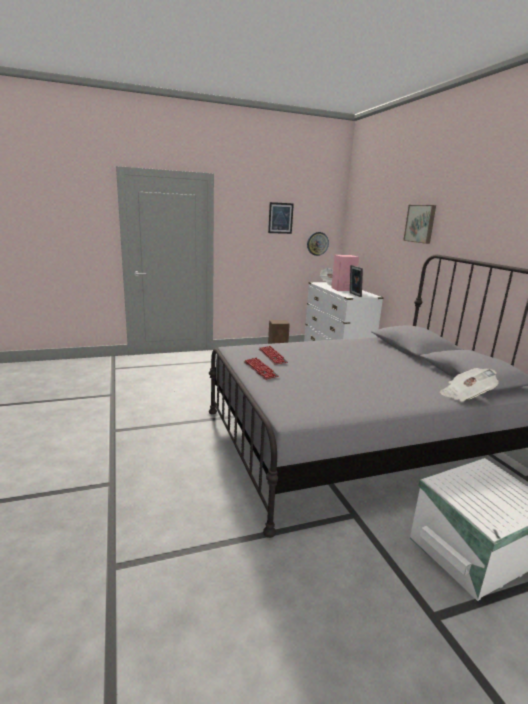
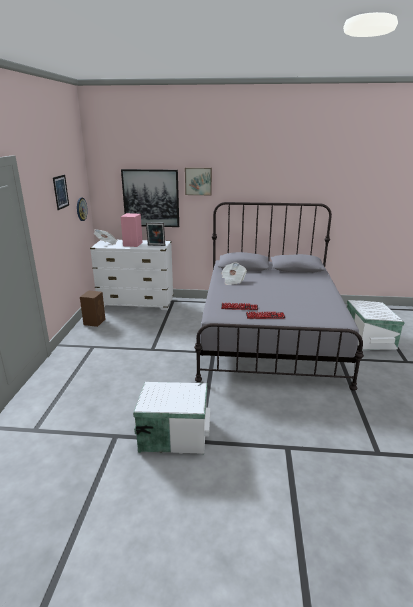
camera: 65 degrees left, 5 degrees up
newspaper [440,368,499,402] -> newspaper moved to [221,262,247,285]
none -> picture [121,169,179,227]
none -> white storage box [133,382,210,455]

